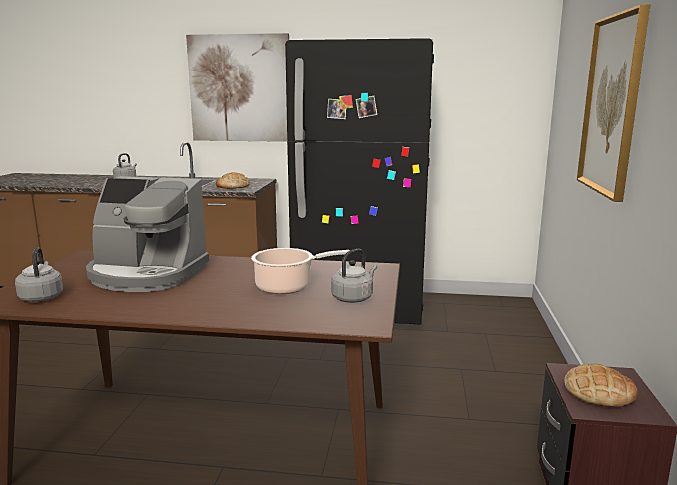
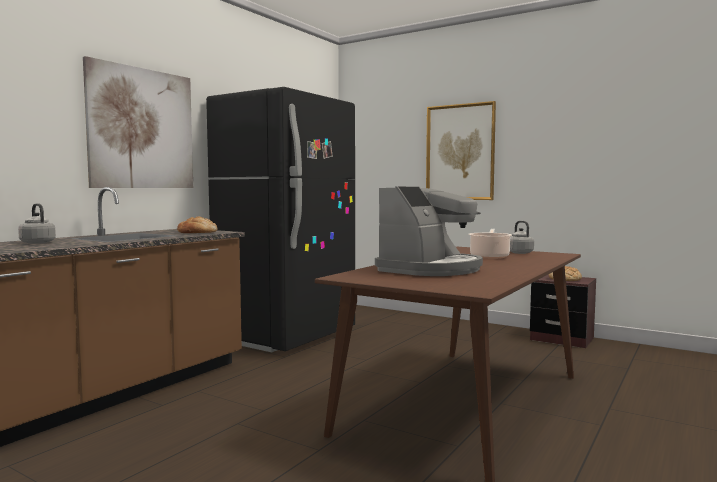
camera: 65 degrees left, 10 degrees down
grey kettle [15,247,63,302] -> none

